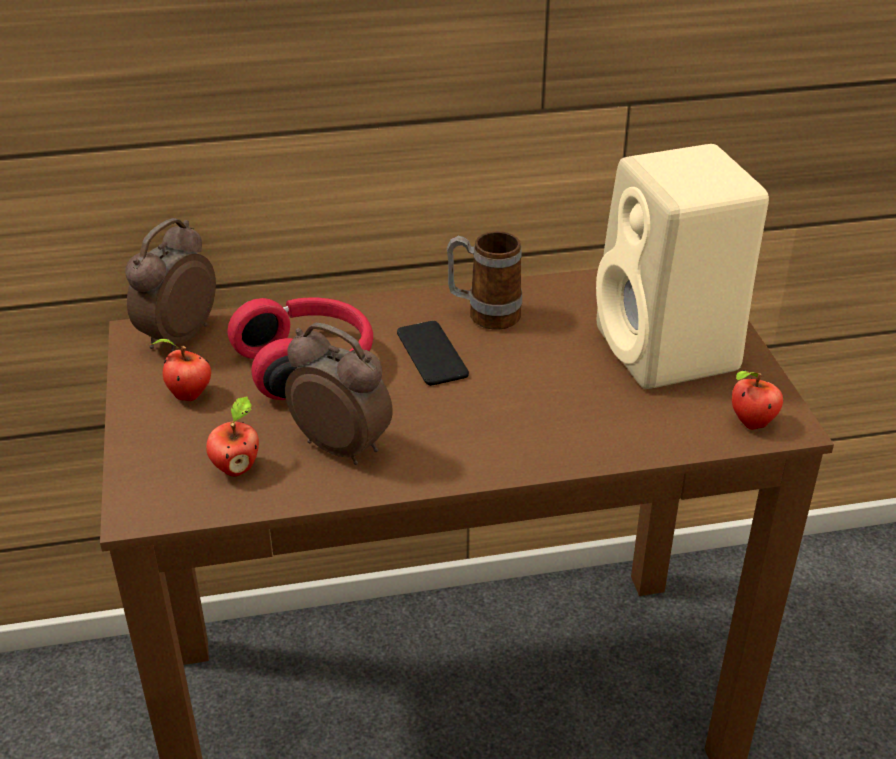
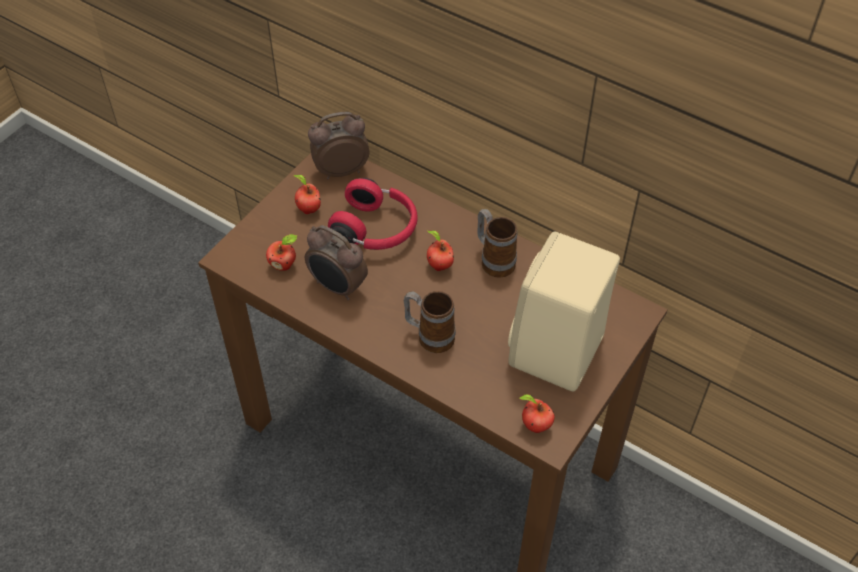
camera: 45 degrees right, 15 degrees up
alarm clock [285,323,393,465] -> alarm clock turned 135 degrees clockwise [305,225,368,300]
phone [397,321,469,386] -> apple [427,231,454,271]
none -> mug [404,291,456,353]

